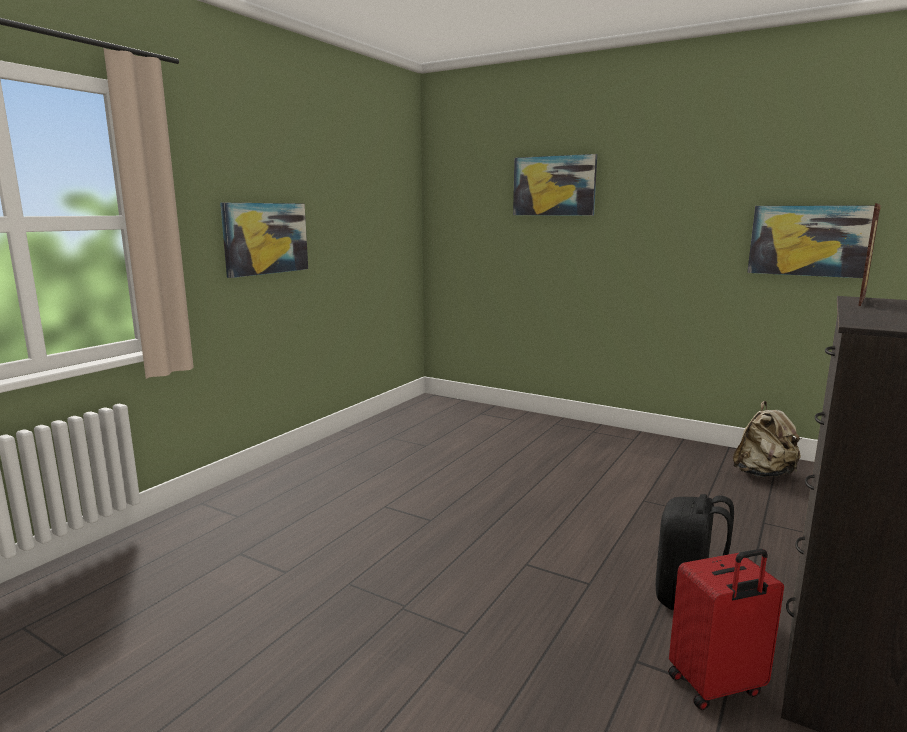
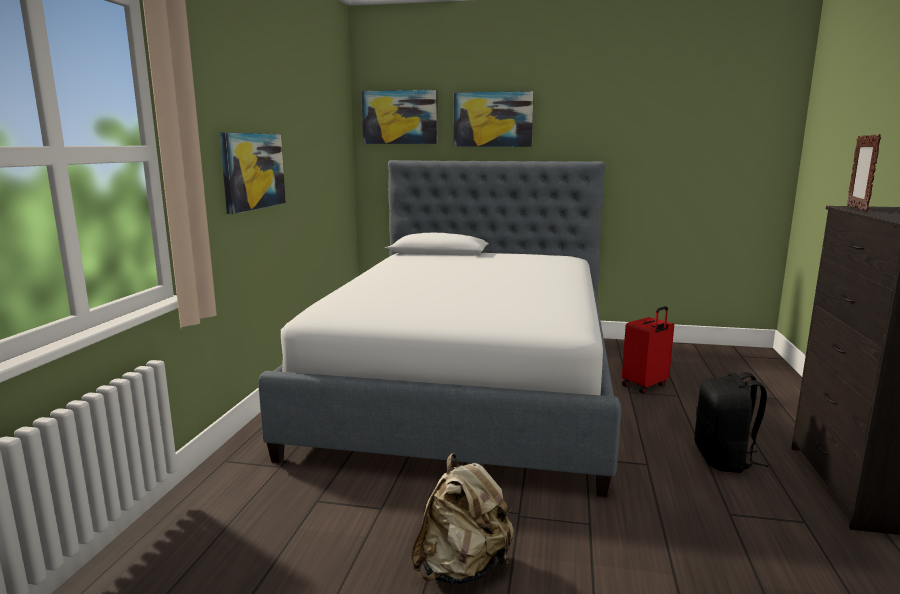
camera: 20 degrees left, 0 degrees up
red suitcase [668,549,784,710] -> red suitcase moved to [622,306,674,393]
beige backpack [733,401,802,477] -> beige backpack moved to [411,453,514,584]
picture [747,205,875,278] -> picture moved to [361,90,438,144]
none -> bed [258,160,621,497]

